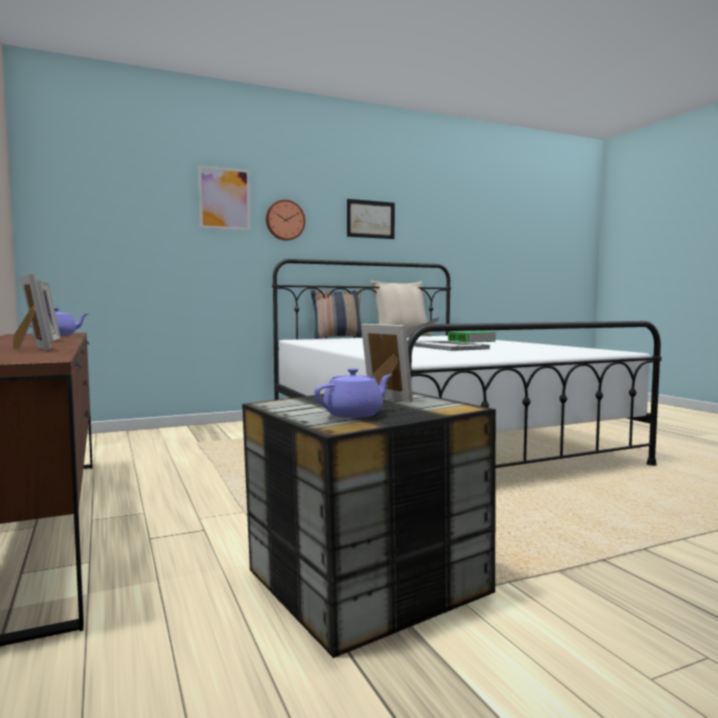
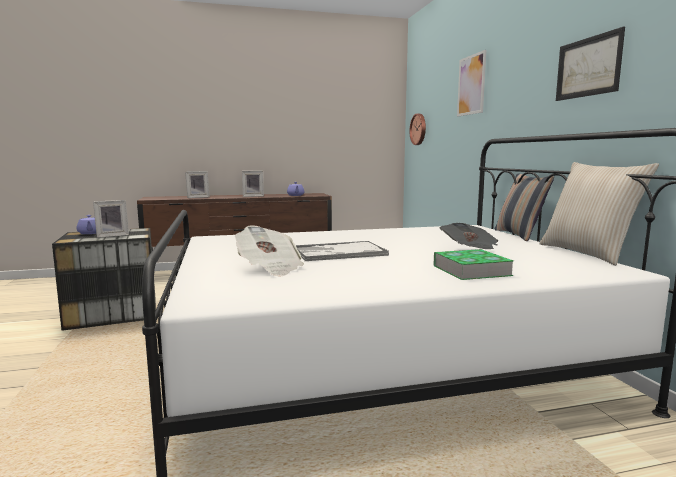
camera: 100 degrees right, 5 degrees up
wall clock [266,200,305,241] -> wall clock moved to [410,114,426,145]
none -> newspaper [235,225,304,277]

